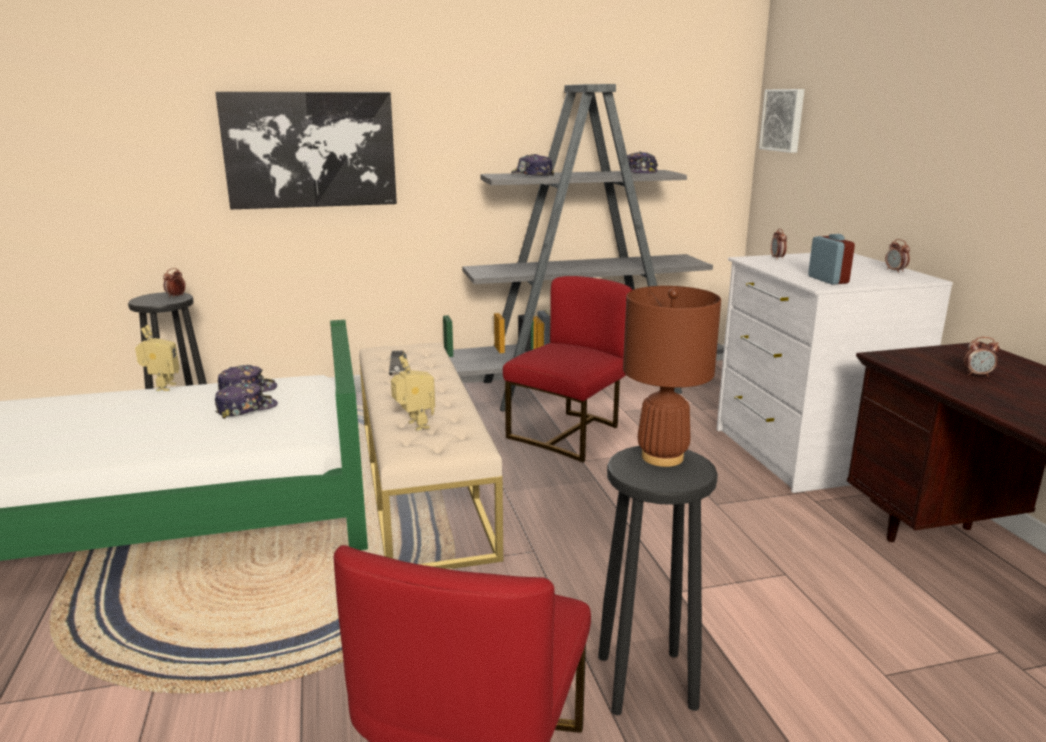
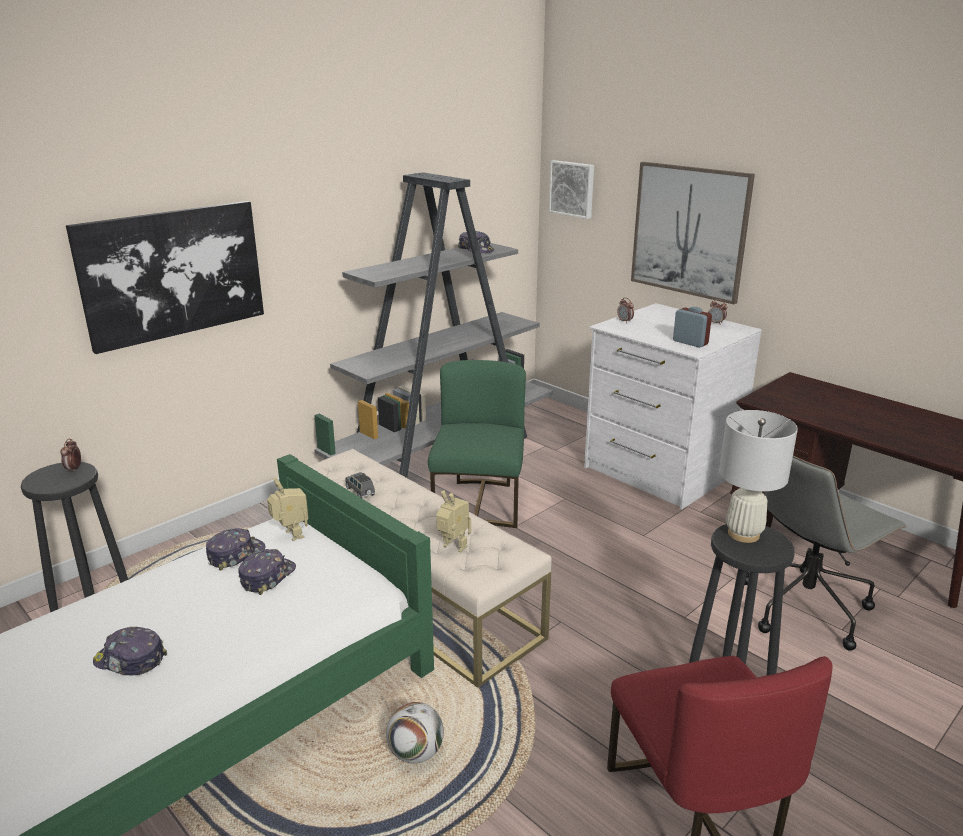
camera: 30 degrees left, 5 degrees up
toy robot [135,325,180,391] -> toy robot moved to [267,478,308,541]
red chair [503,276,632,462] -> green chair [428,360,526,528]
cap [511,154,554,176] -> cap moved to [93,627,167,676]
brown table lamp [623,286,721,467] -> white table lamp [719,410,798,543]
alarm clock [963,337,1000,377] -> none
none -> football [386,702,444,764]
none -> picture [631,162,755,304]
none -> grey office chair [744,456,907,651]

